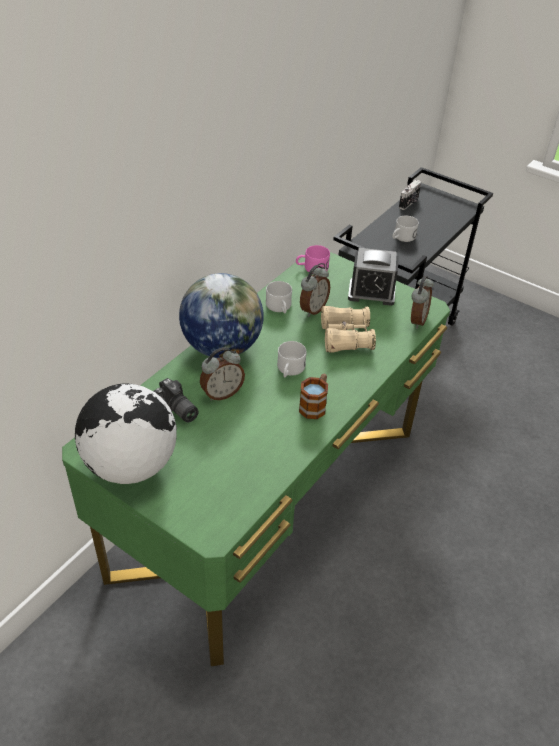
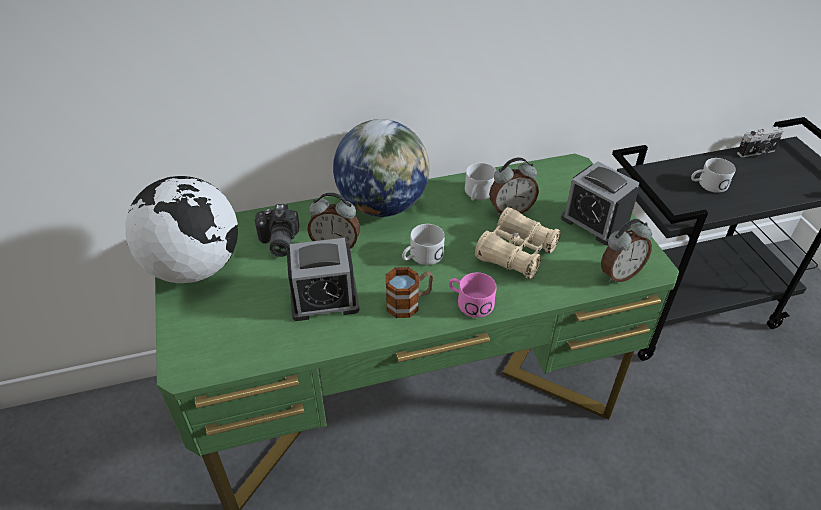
camera: 40 degrees right, 0 degrees up
pink mug [296,245,330,274] -> pink mug moved to [449,273,496,318]
none -> alarm clock [287,238,359,321]

